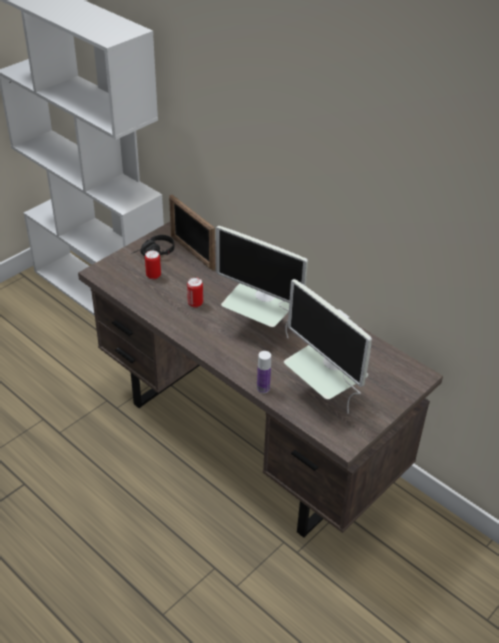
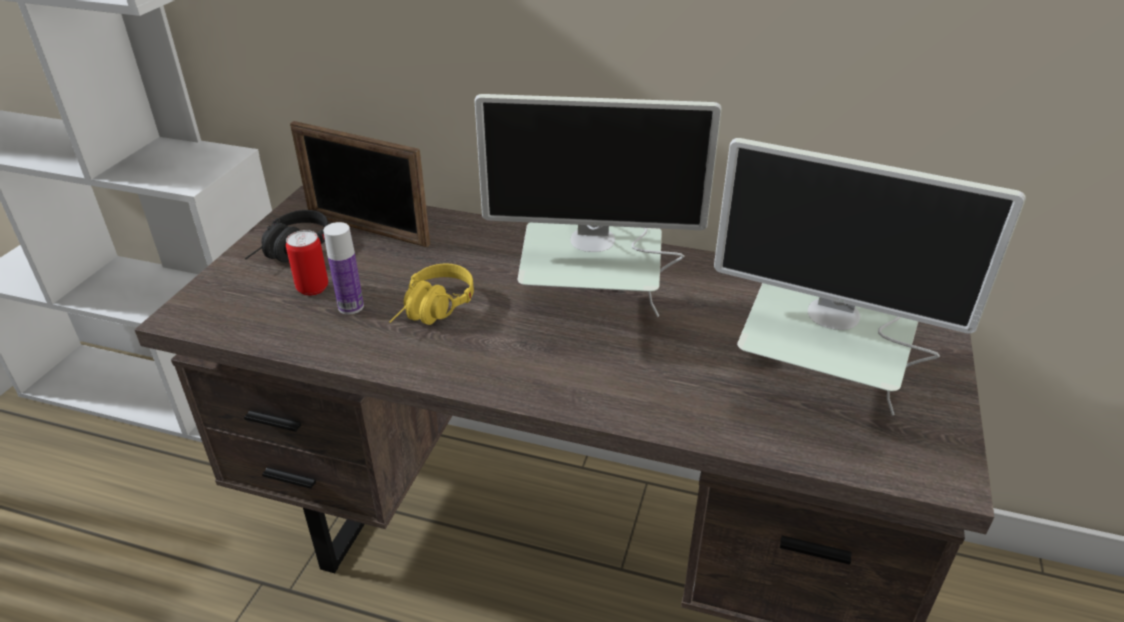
camera: 25 degrees left, 5 degrees down
can [187,277,203,308] -> yellow headphones [389,264,474,325]
bottle [257,351,271,393] -> bottle moved to [323,222,364,314]

